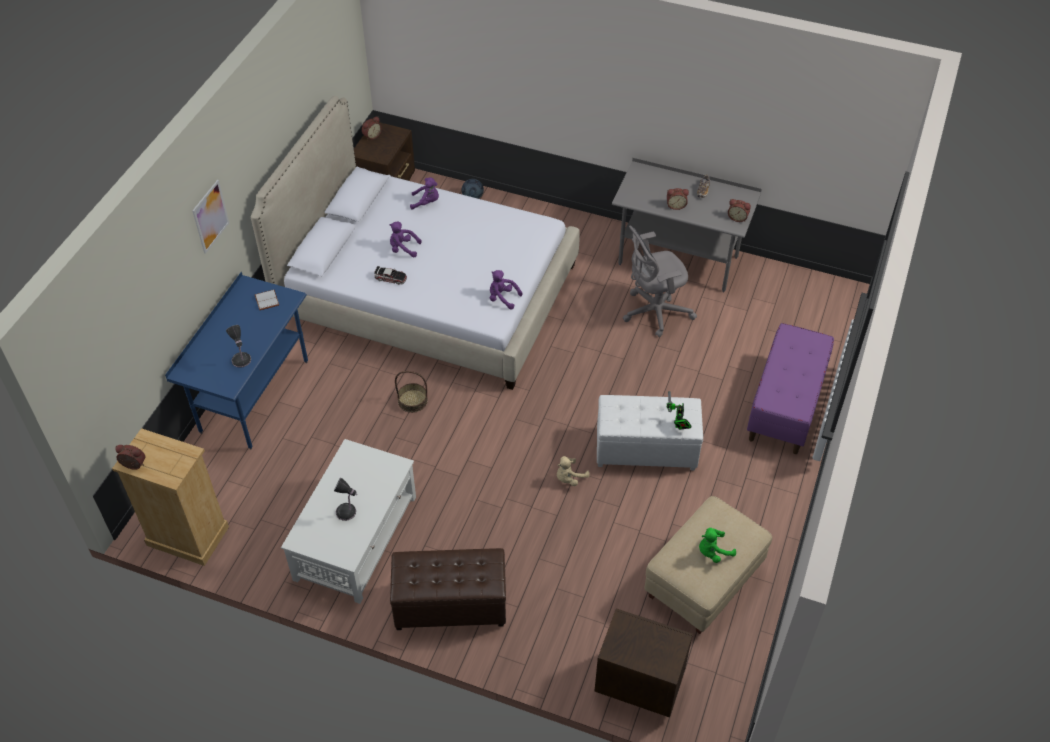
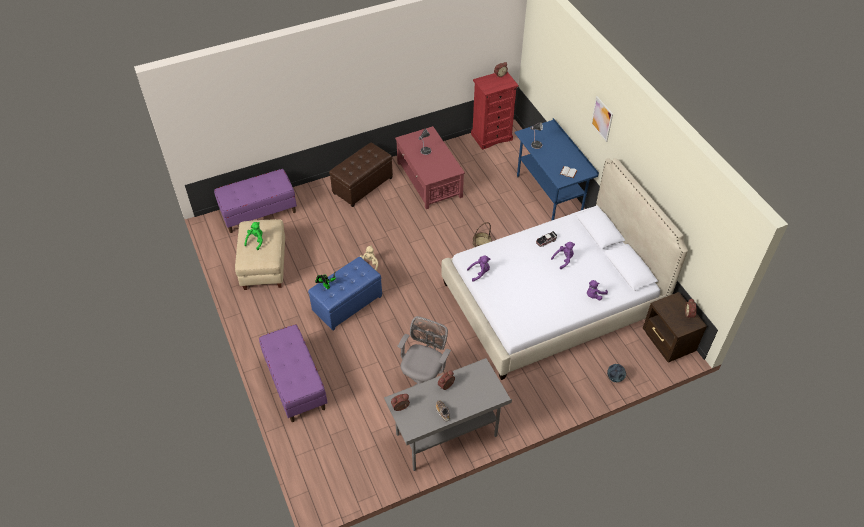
camera: 135 degrees right, 0 degrees up
beige dresser [112,428,229,566] -> red dresser [471,72,519,150]
white coffee table [281,439,416,604] -> red coffee table [395,126,465,209]
brown nightstand [595,608,693,718] -> purple bench [214,169,297,233]
white ottoman [597,395,703,470] -> blue ottoman [308,257,382,330]

